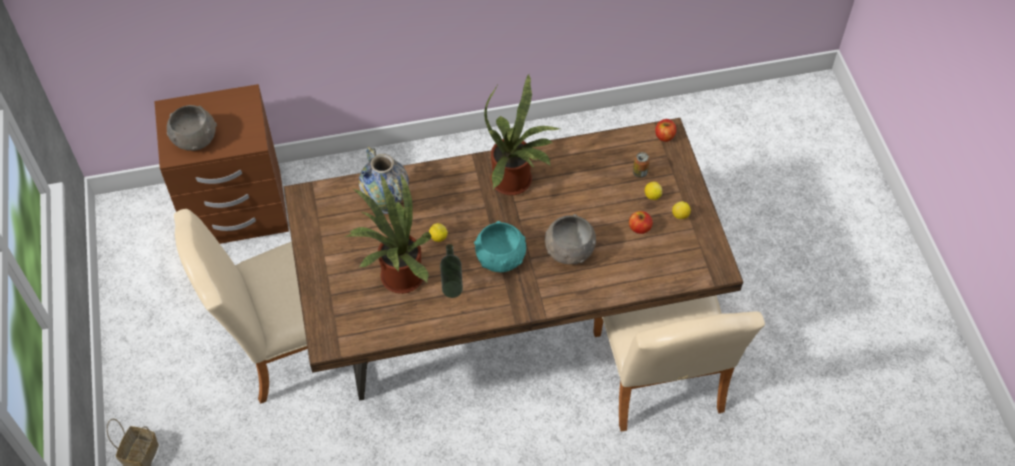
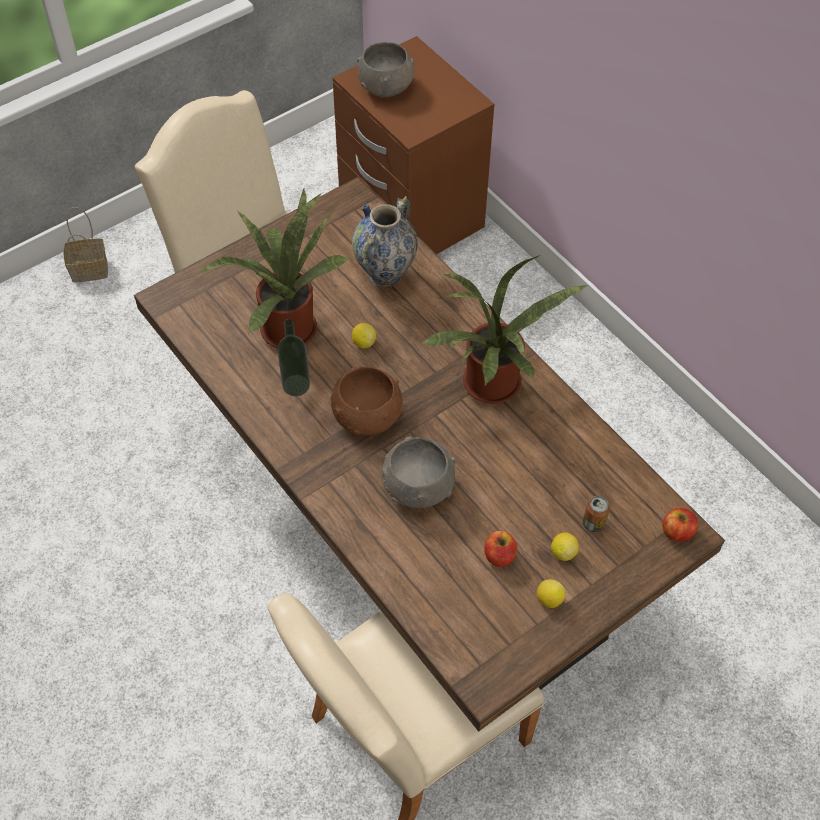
camera: 65 degrees right, 0 degrees up
turquoise bowl [474,221,526,272] -> brown bowl [331,367,404,436]

